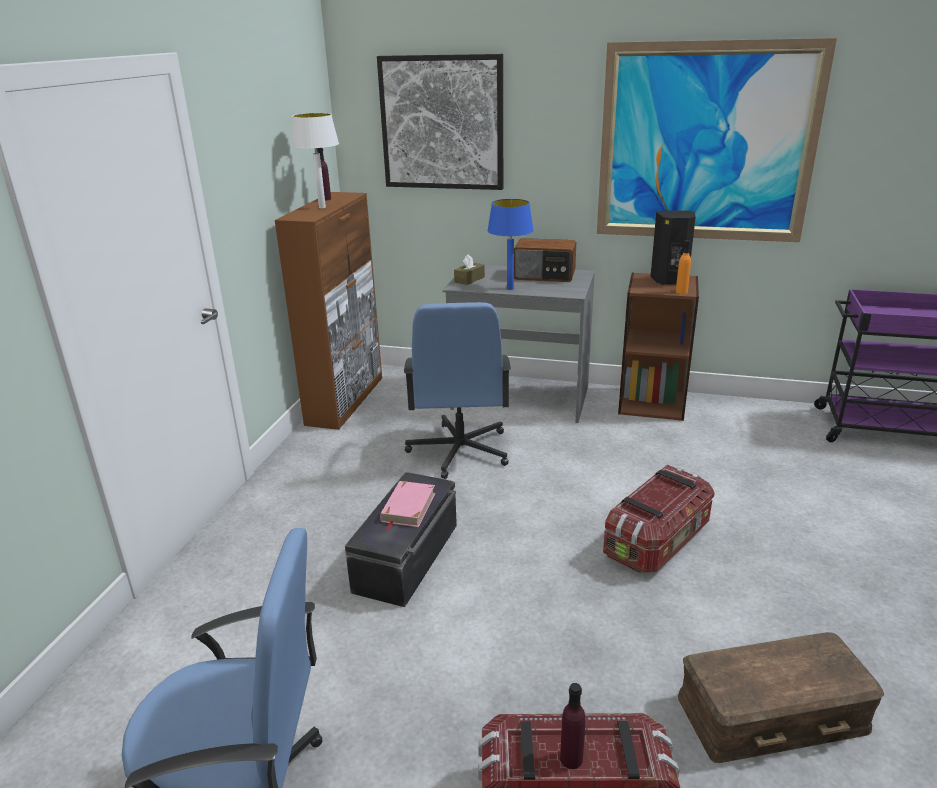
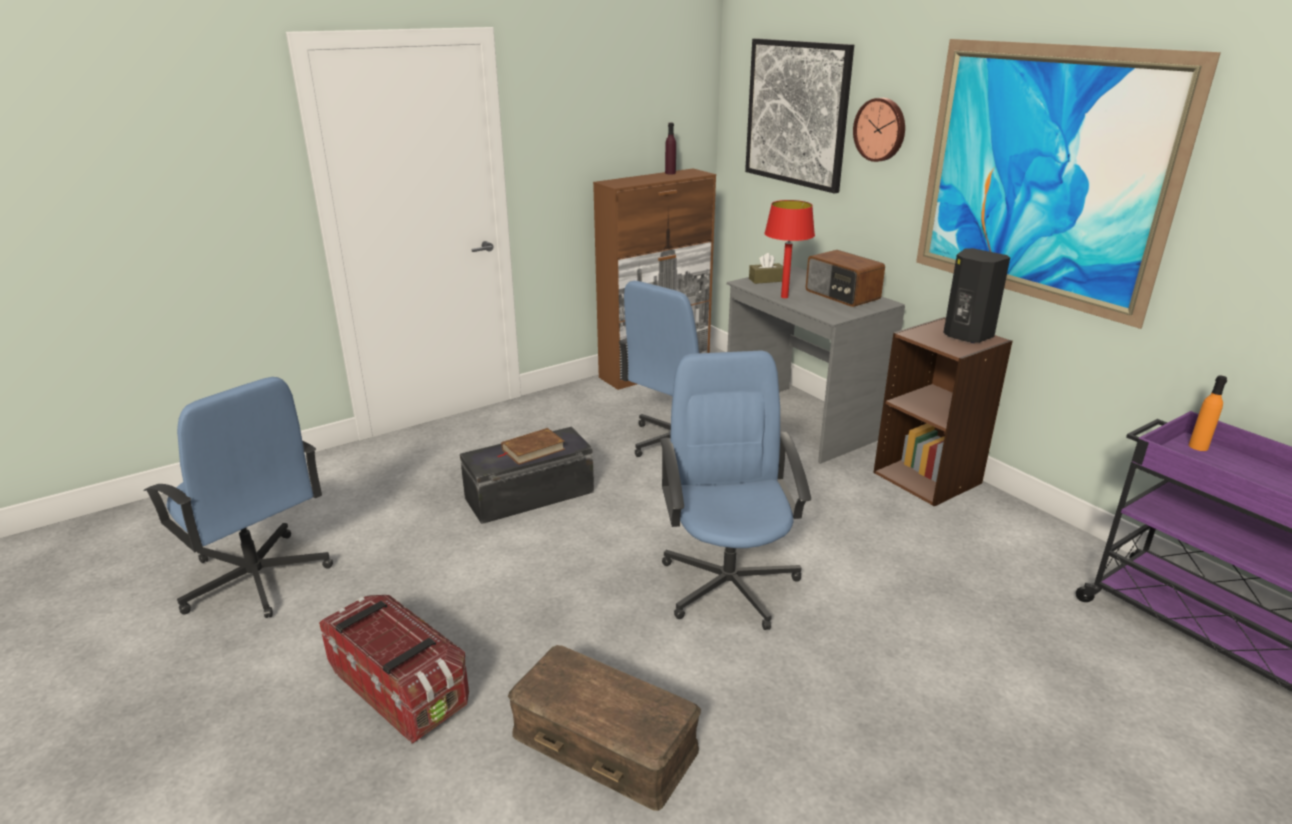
camera: 40 degrees right, 0 degrees up
white table lamp [291,113,339,208] -> none
pink book [380,481,435,530] -> brown book [498,428,565,465]
blue table lamp [487,199,534,290] -> red table lamp [764,200,815,298]
purple bottle [560,683,585,769] -> none
storage box [603,465,715,573] -> blue office chair [660,350,811,630]
orange bottle [676,240,691,294] -> orange bottle moved to [1189,375,1227,451]
none -> wall clock [853,98,905,162]

